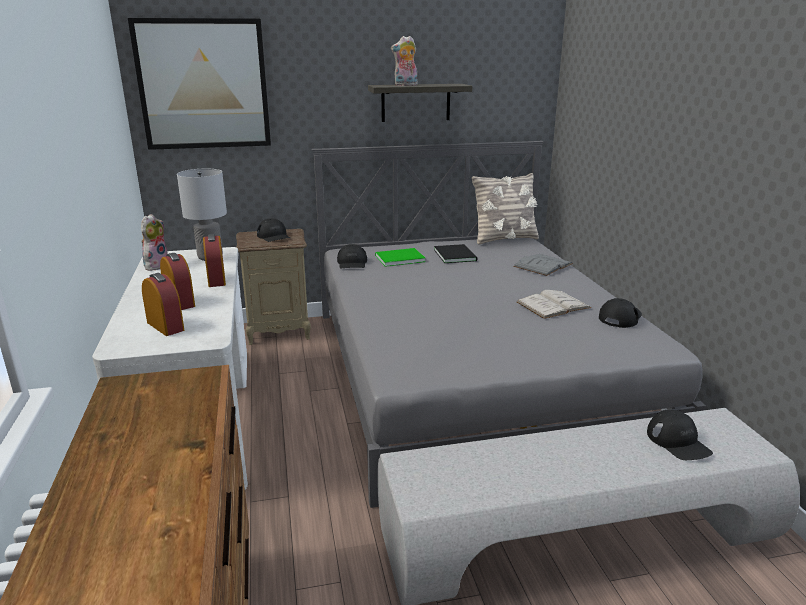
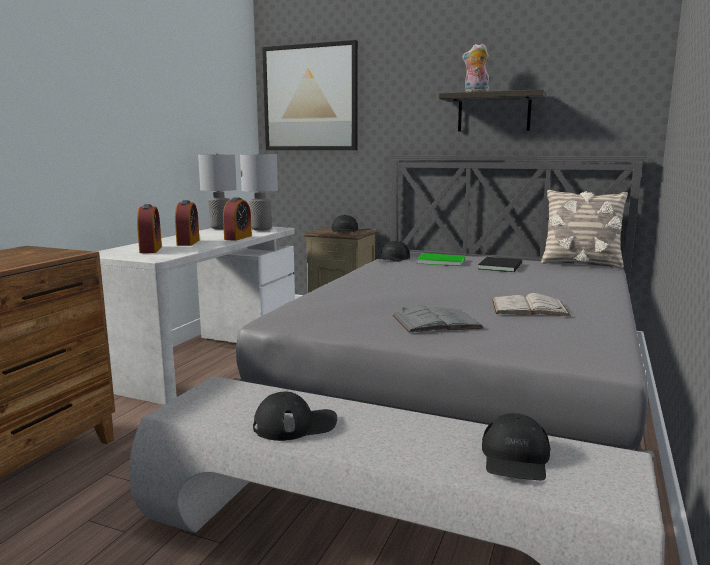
camera: 35 degrees right, 10 degrees down
plush toy [141,214,168,271] -> grey table lamp [198,153,237,229]
grey book [513,254,573,276] -> grey book moved to [392,305,484,333]
black cap [599,298,642,328] -> black cap moved to [253,392,338,441]

